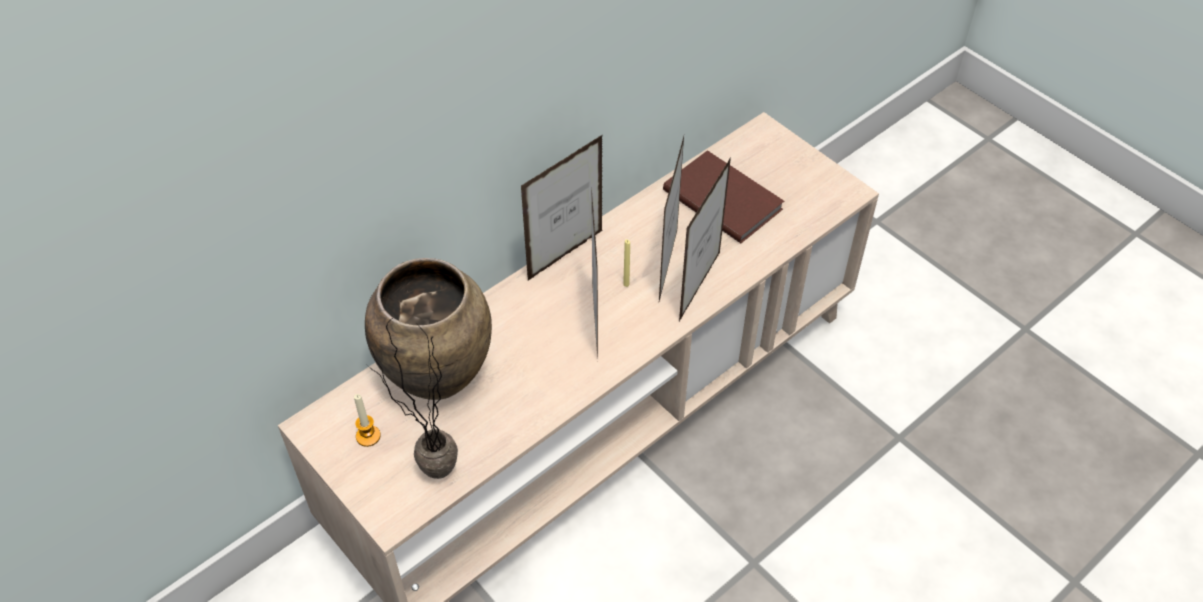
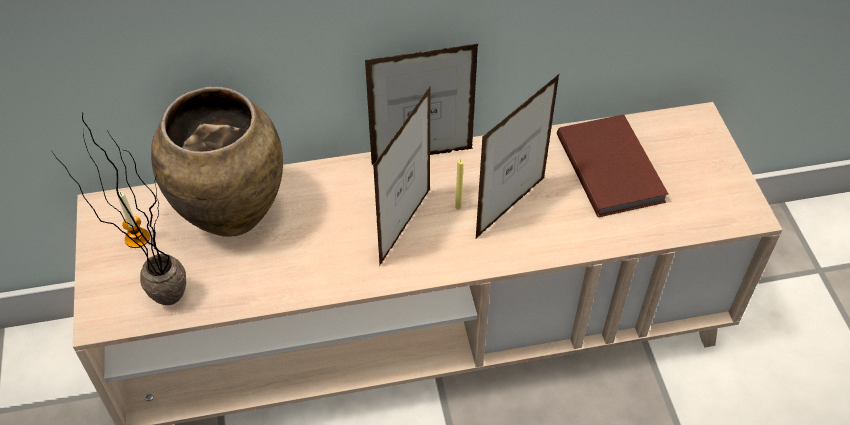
camera: 30 degrees right, 0 degrees up
picture frame [679,157,731,321] -> none

